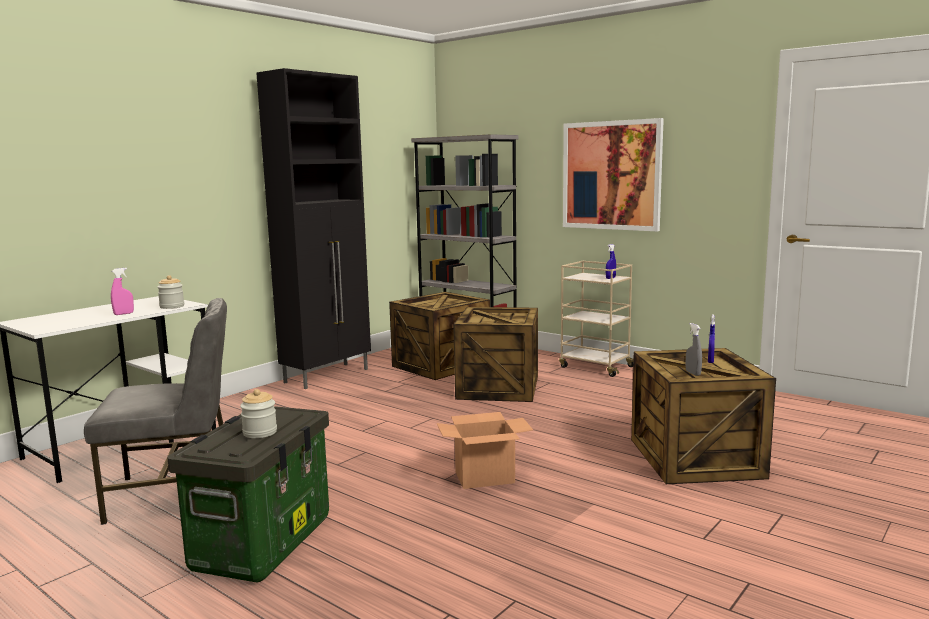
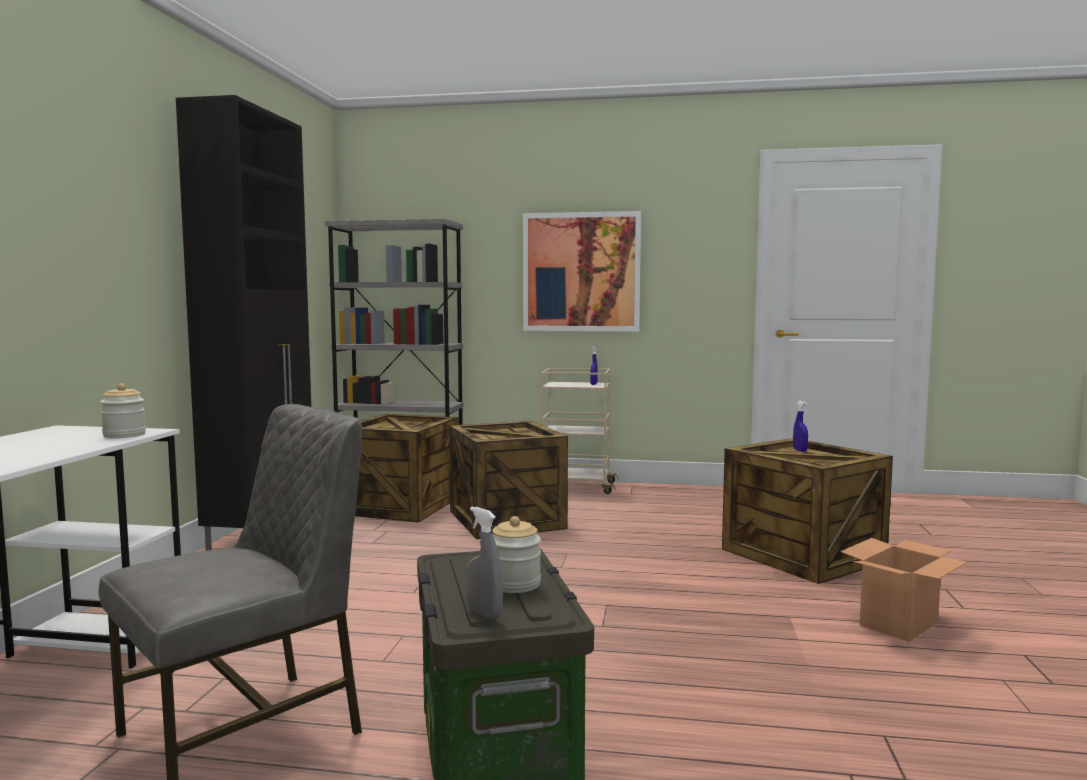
camera: 30 degrees left, 5 degrees down
pink spray bottle [111,268,134,315] -> none
cardboard box [437,412,533,489] -> cardboard box moved to [840,538,967,642]
grey spray bottle [686,323,702,376] -> grey spray bottle moved to [466,507,503,619]

